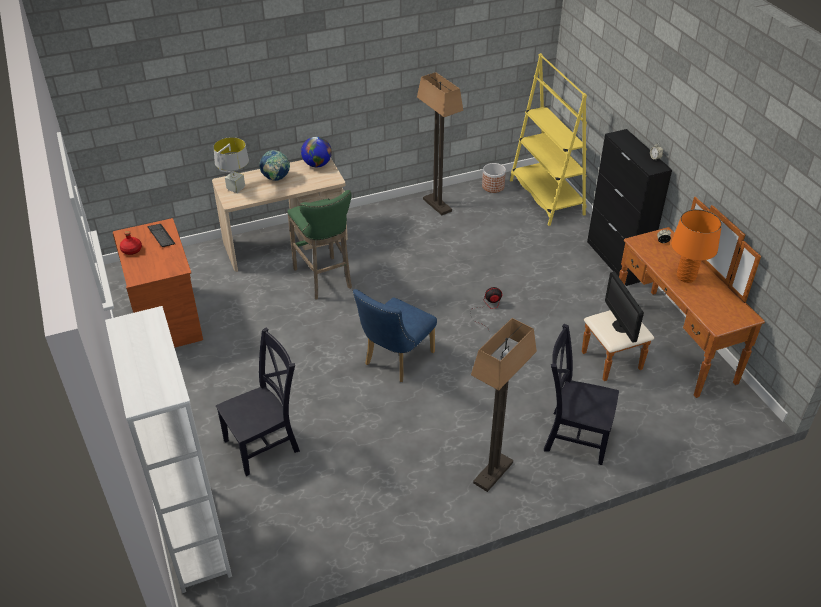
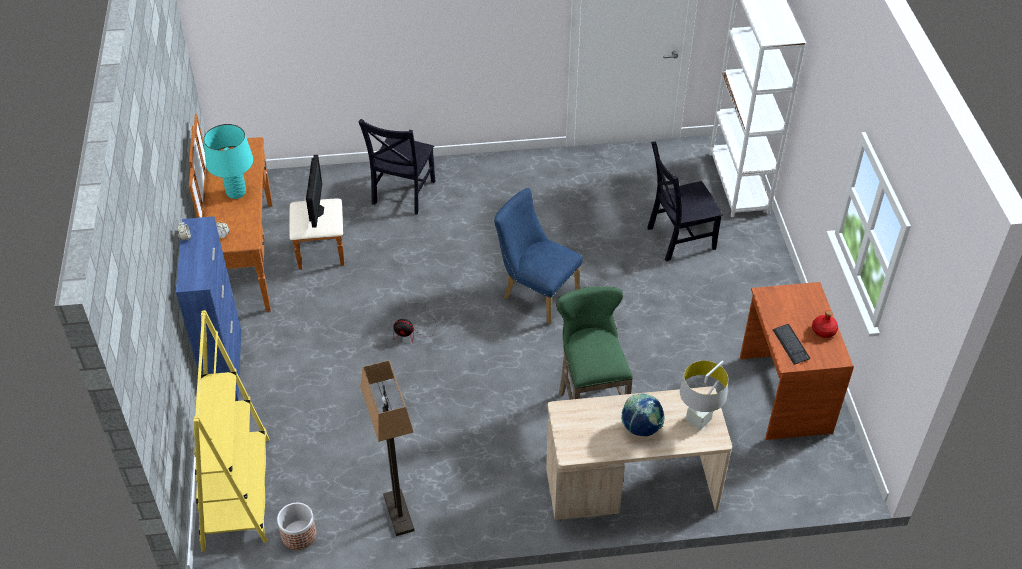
camera: 165 degrees left, 5 degrees up
globe [301,137,332,167] -> none
blue chair [353,289,437,382] -> blue chair turned 105 degrees counterclockwise [494,188,583,324]
floor lamp [471,318,537,492] -> none
black chair [544,324,619,465] -> black chair turned 75 degrees clockwise [358,119,435,215]
black cabinet [587,129,672,286] -> blue cabinet [176,216,241,401]
orange table lamp [671,209,722,283] -> turquoise table lamp [203,124,253,199]

